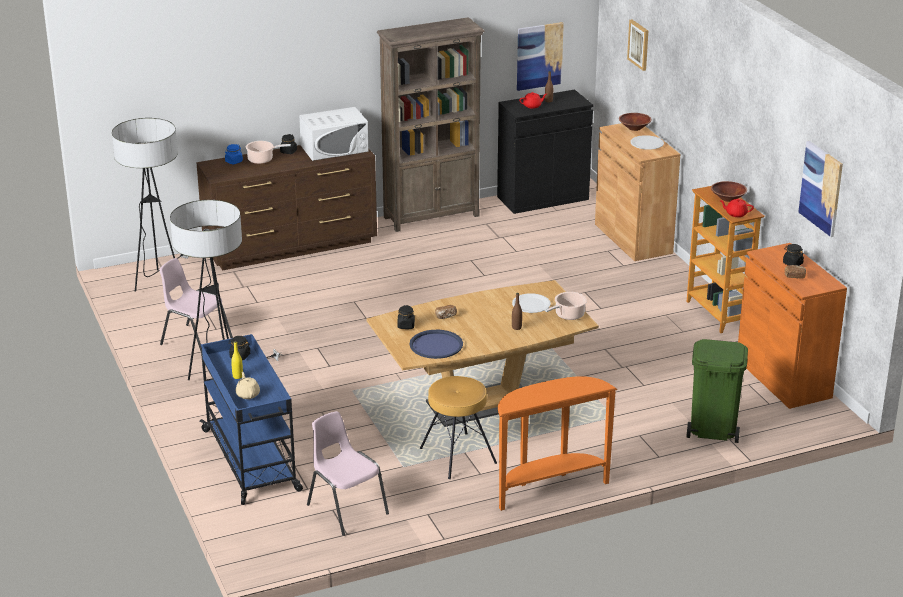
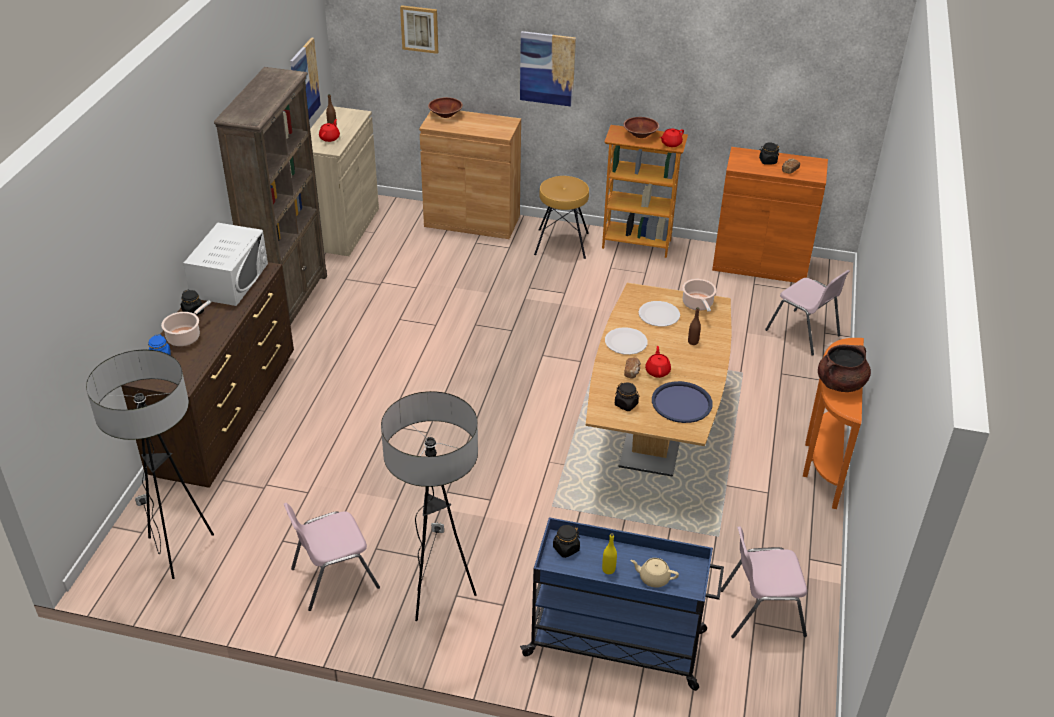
camera: 55 degrees left, 10 degrees up
brown stool [420,376,497,479] -> brown stool moved to [534,176,589,259]
black cabinet [497,90,593,214] -> beige cabinet [310,106,379,256]
white plate [631,135,664,150] -> white plate moved to [605,327,648,355]
green trash can [687,339,748,443] -> pink chair [765,270,850,356]
picture [799,141,843,237] -> picture moved to [520,31,576,107]
none -> red teapot [645,346,671,378]
none -> brown cooking pot [818,344,871,392]

